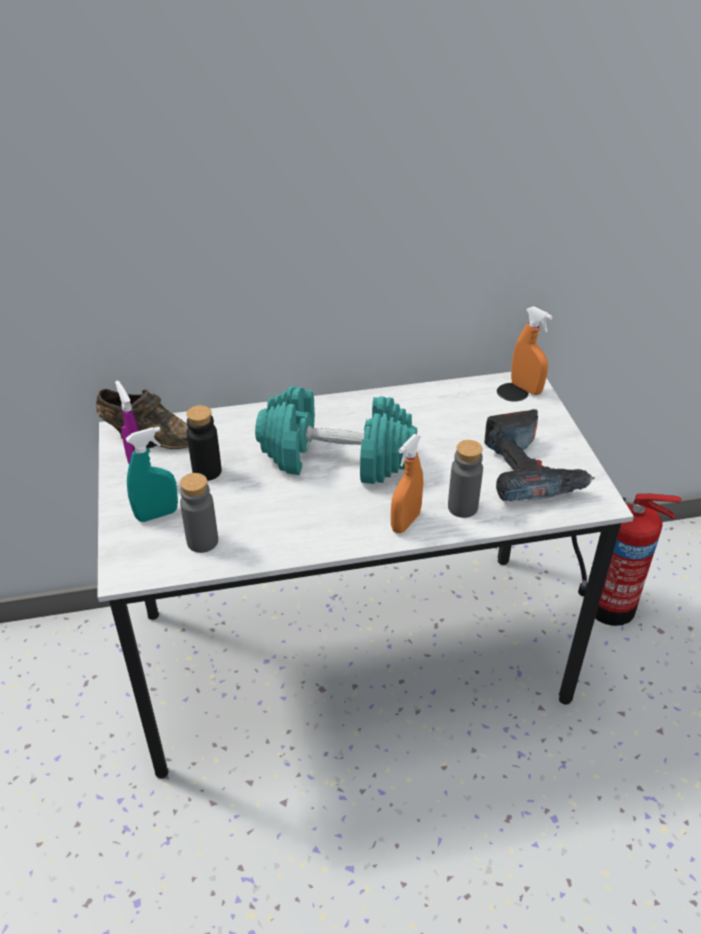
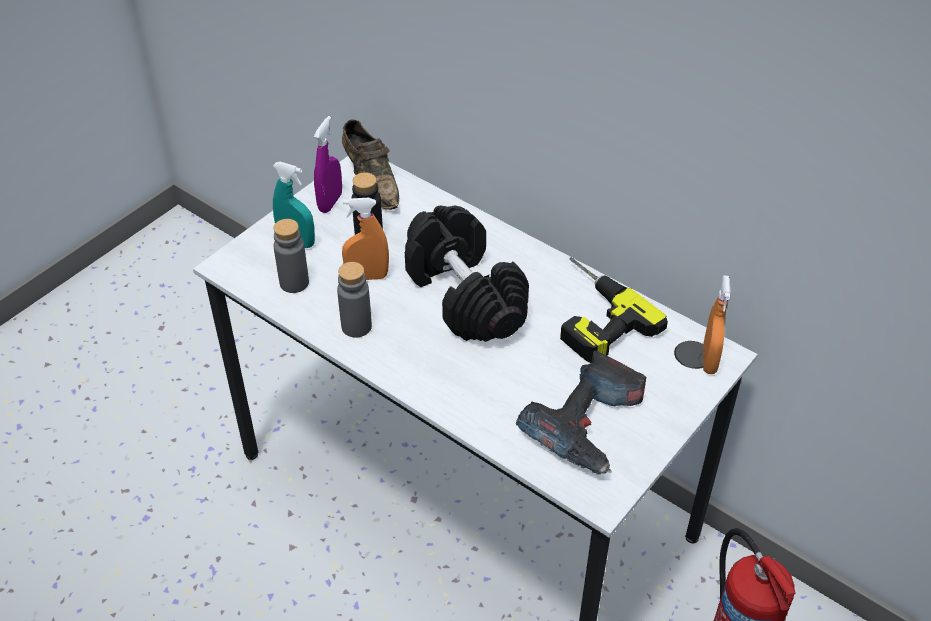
camera: 50 degrees right, 5 degrees up
turquoise dumbbell [255,387,417,484] -> black dumbbell [405,205,529,342]
orange spray bottle [391,434,423,533] -> orange spray bottle moved to [342,198,389,280]
grey bottle [448,440,483,518] -> grey bottle moved to [337,262,372,338]
none -> power drill [560,258,668,363]

